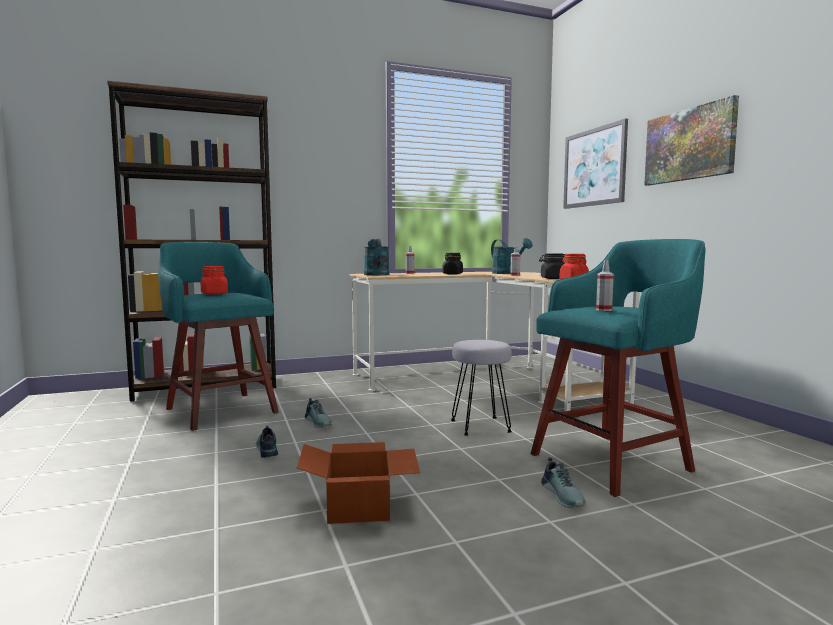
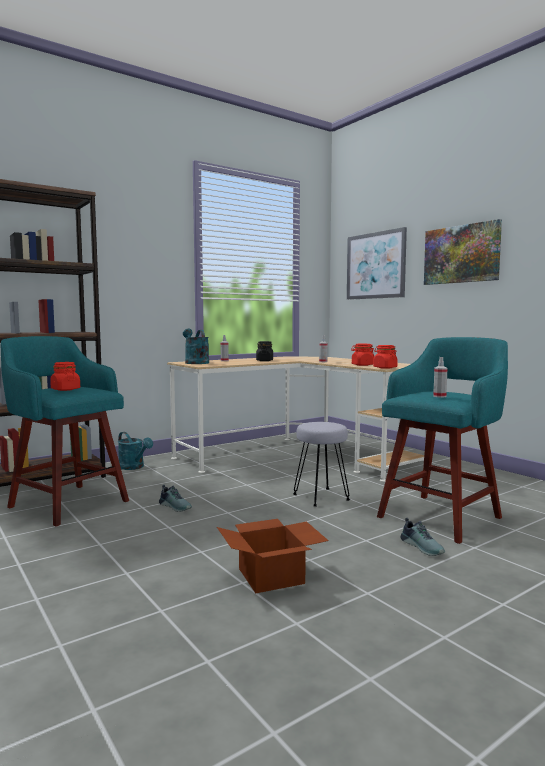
camera: 15 degrees left, 0 degrees up
shoe [256,426,278,458] -> none
turquoise watering can [491,238,532,274] -> turquoise watering can moved to [118,432,153,470]
black jar [539,253,565,279] -> red jar [351,344,374,366]

